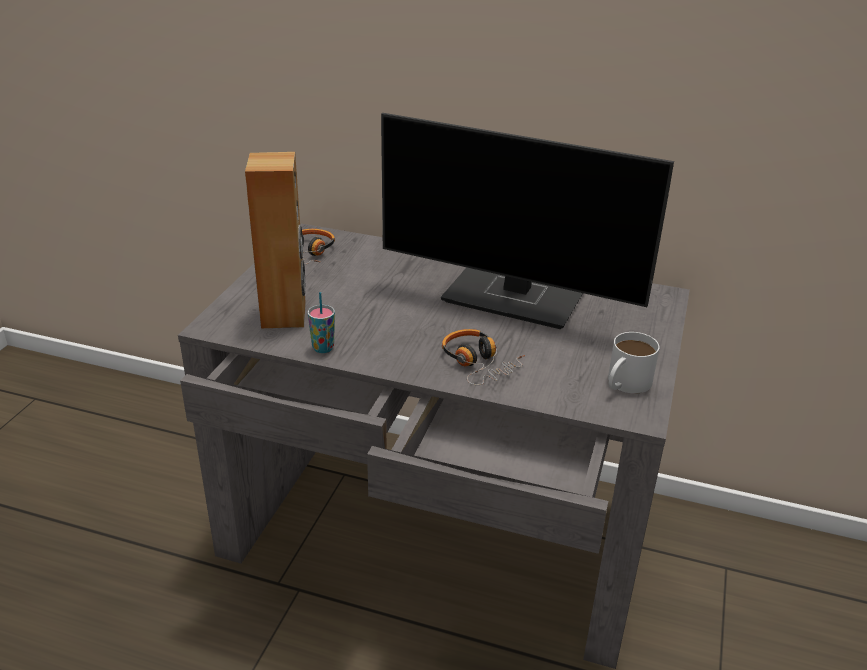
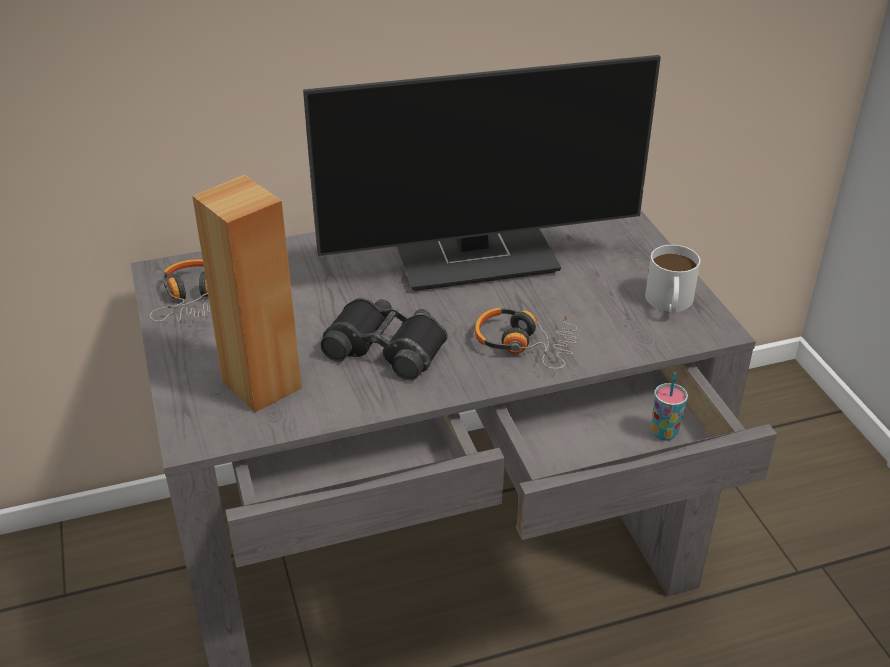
camera: 35 degrees left, 5 degrees up
cup [308,292,335,353] -> cup moved to [652,373,688,441]
none -> black binoculars [321,298,448,381]

